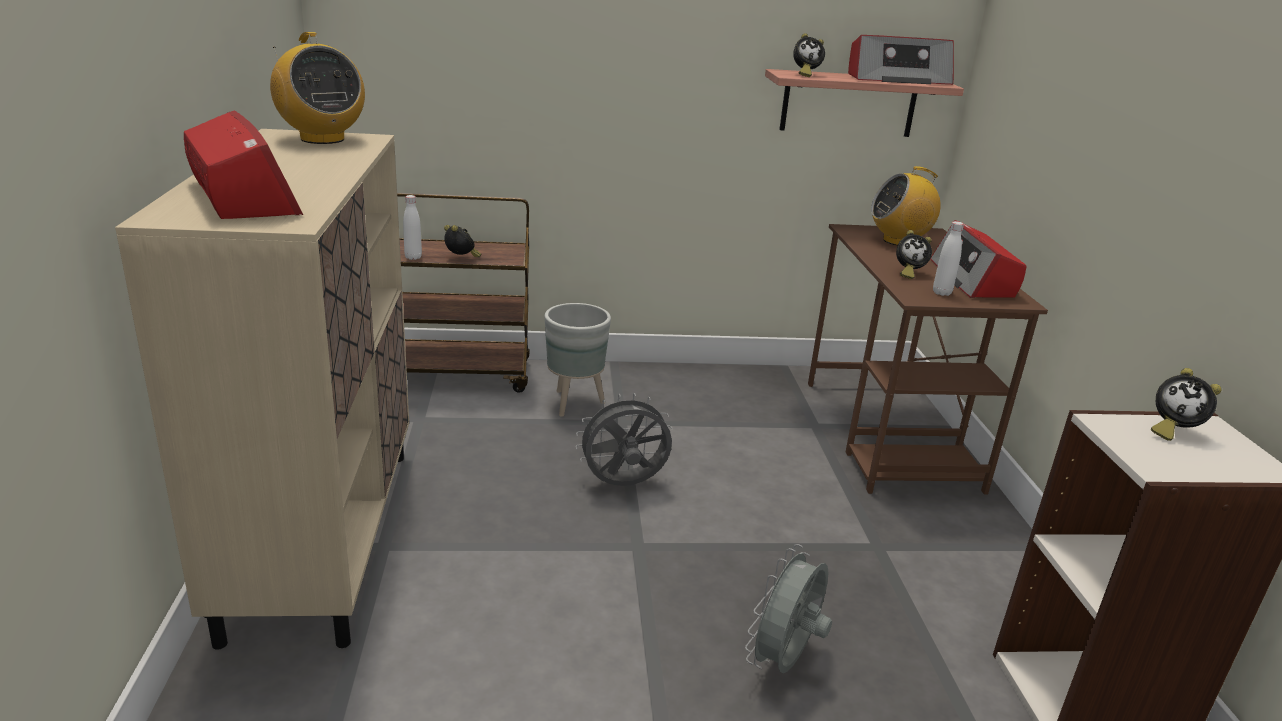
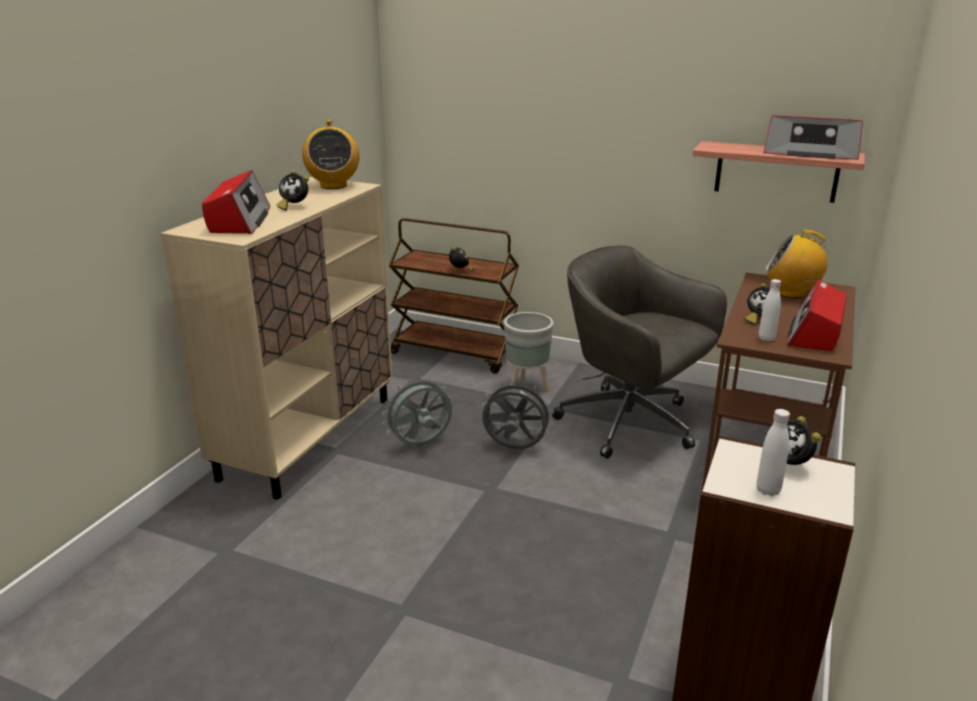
camera: 30 degrees right, 0 degrees up
white bottle [403,195,422,260] -> white bottle moved to [756,409,790,496]
grey fan [745,544,832,674] -> grey fan moved to [382,376,452,446]
alarm clock [793,33,825,77] -> alarm clock moved to [277,170,309,211]
none -> grey office chair [552,245,727,459]

